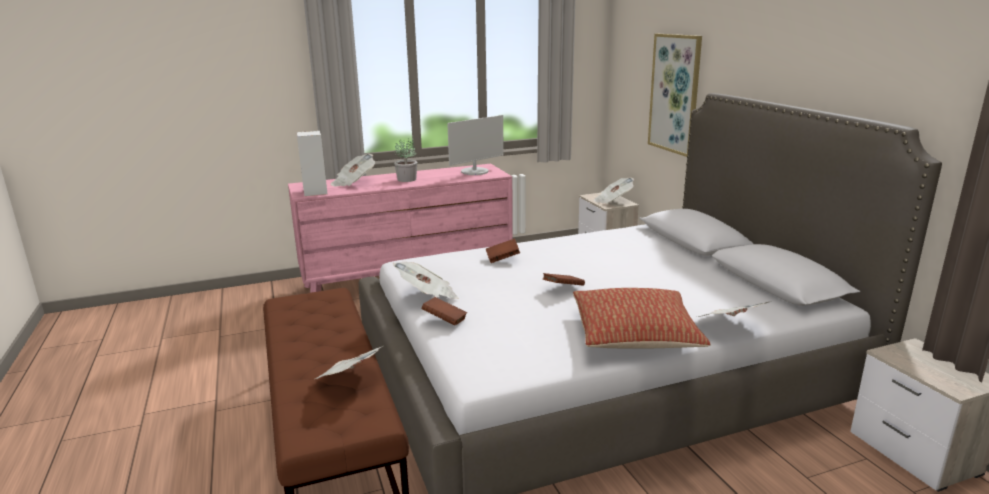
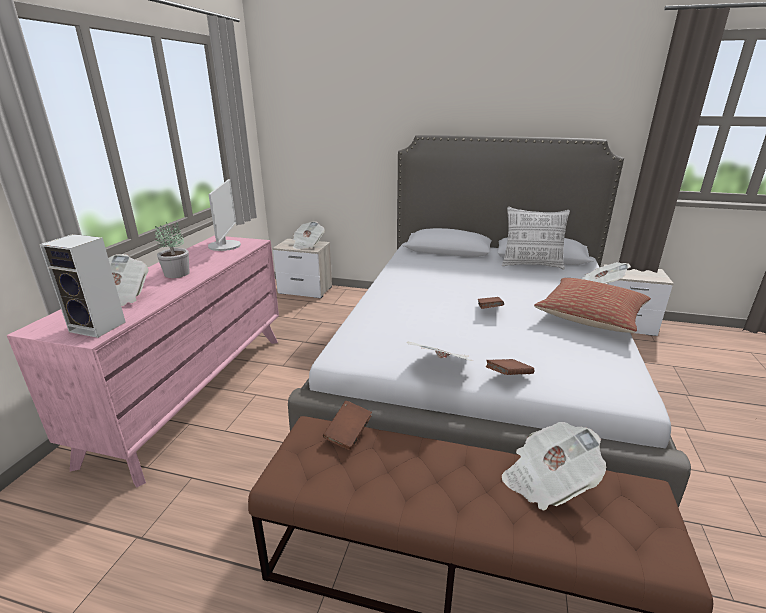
camera: 55 degrees left, 5 degrees up
brown book [486,239,520,263] -> brown book moved to [323,401,372,450]
picture [648,34,702,157] -> none
none -> pillow [502,207,570,269]

